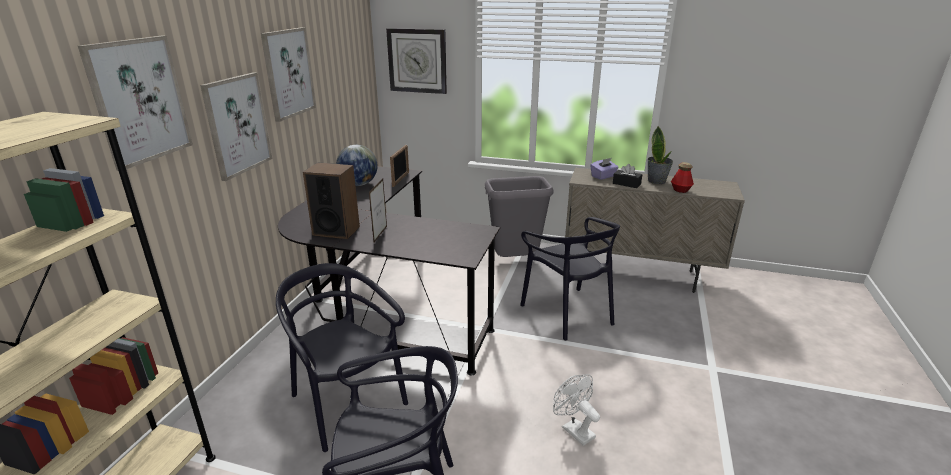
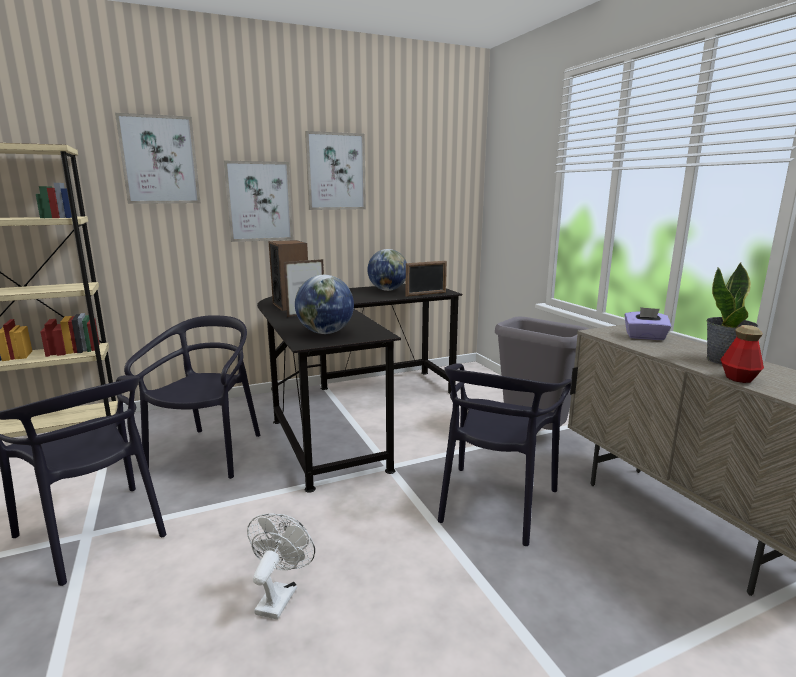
camera: 50 degrees right, 10 degrees down
wall clock [386,28,447,94] -> none
black tissue box [613,164,642,188] -> none
none -> globe [295,275,354,334]

